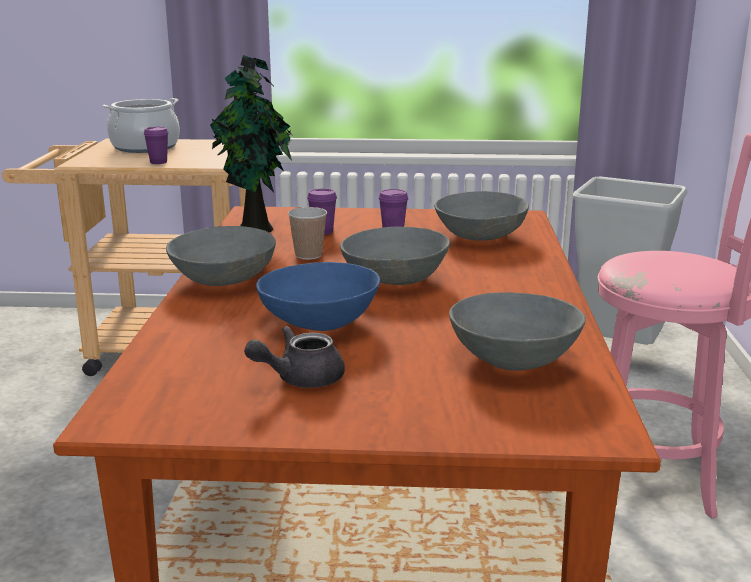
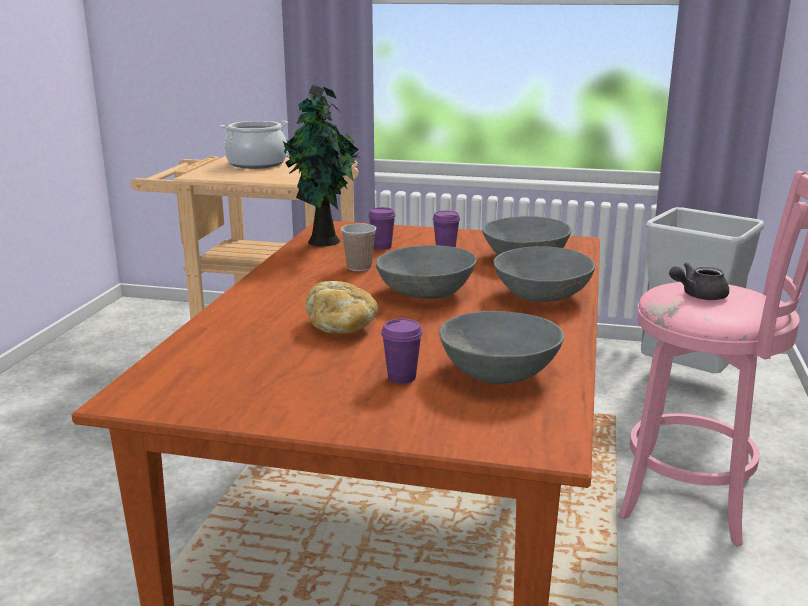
camera: 10 degrees right, 0 degrees up
purple cup [144,127,169,164] -> purple cup moved to [381,319,423,384]
grey bowl [166,226,276,286] -> grey bowl moved to [493,246,595,302]
grey teapot [244,326,345,388] -> grey teapot moved to [669,262,729,300]
blue bowl [256,262,380,331] -> bread [306,281,378,333]

